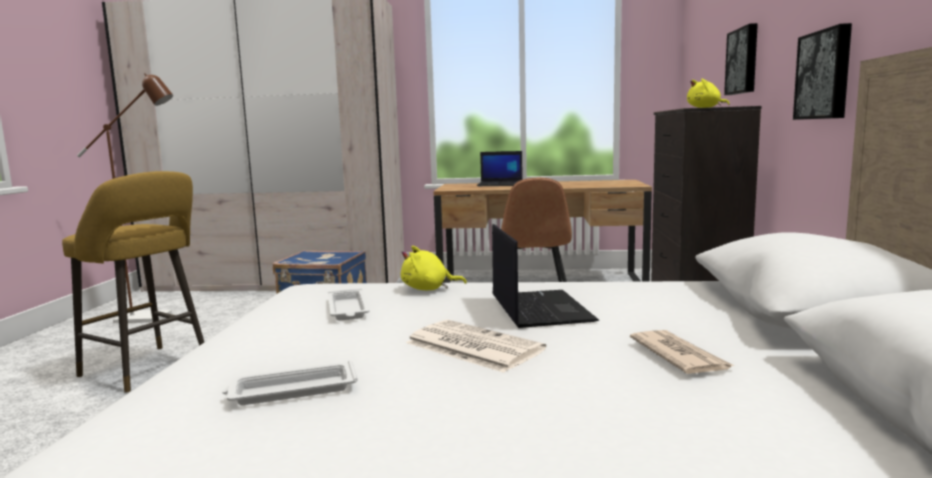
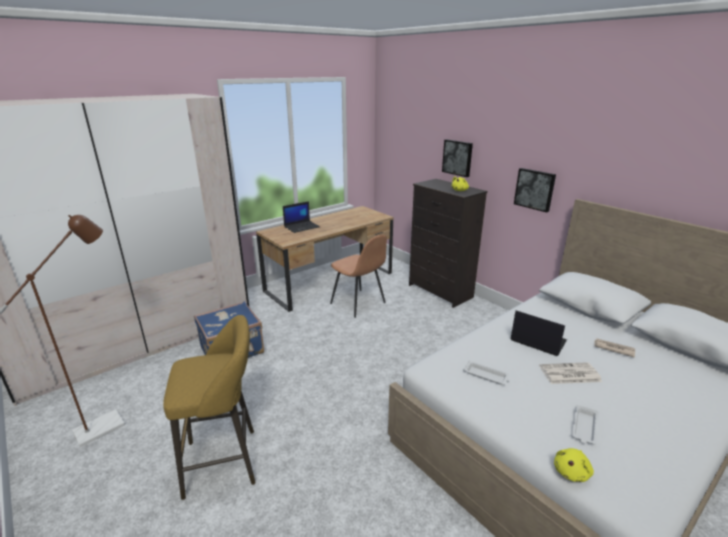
camera: 45 degrees left, 15 degrees up
yellow plush toy [401,246,467,290] -> yellow plush toy moved to [554,448,594,482]

